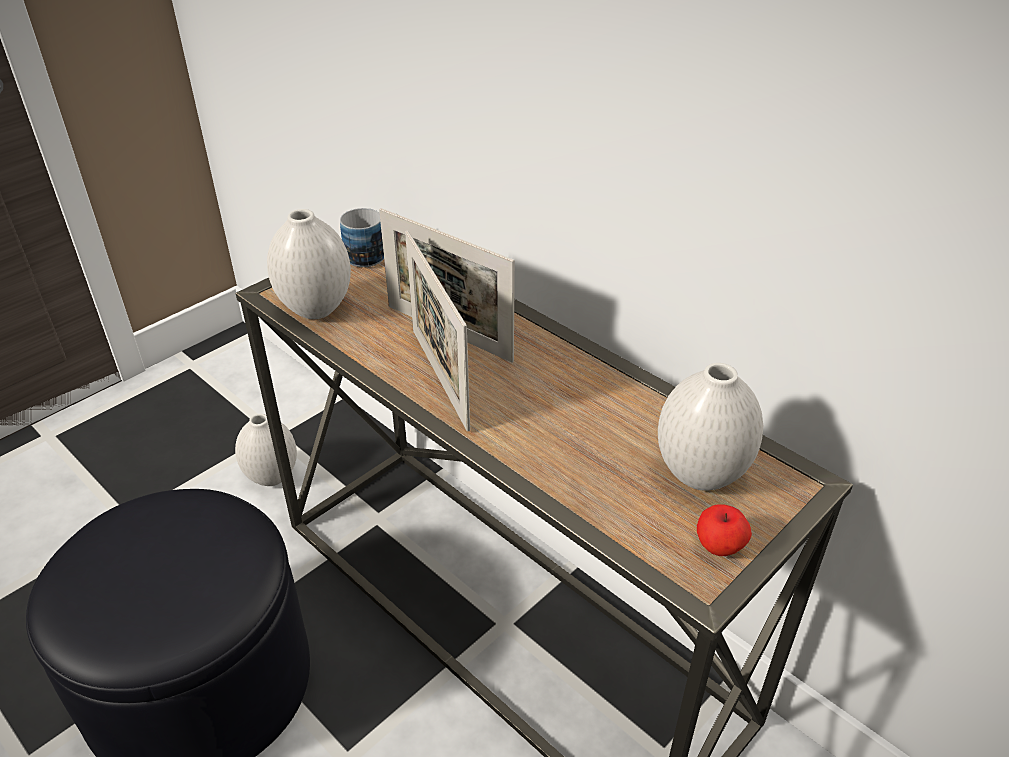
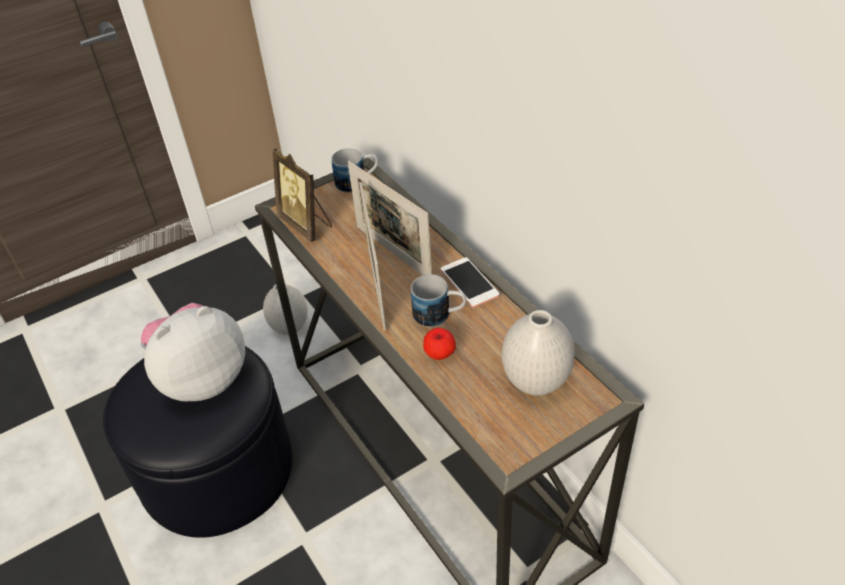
camera: 15 degrees right, 5 degrees up
white vase [267,209,351,319] -> picture frame [273,148,332,242]
apple [697,504,752,556] -> apple moved to [423,328,456,360]
none -> plush toy [140,303,245,401]
none -> mug [411,274,466,327]
none -> phone [441,257,500,307]

